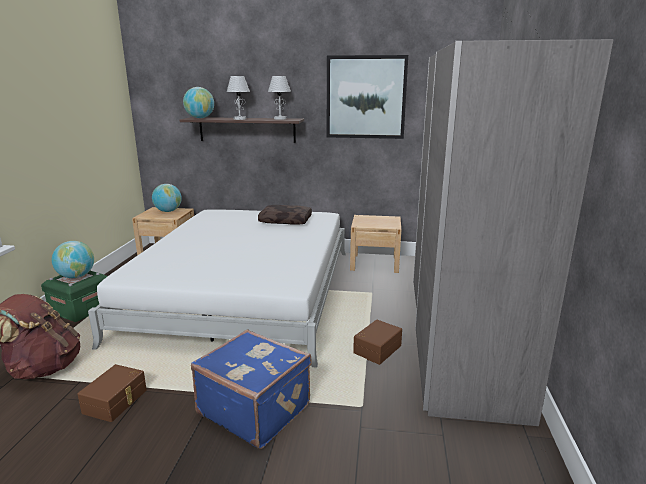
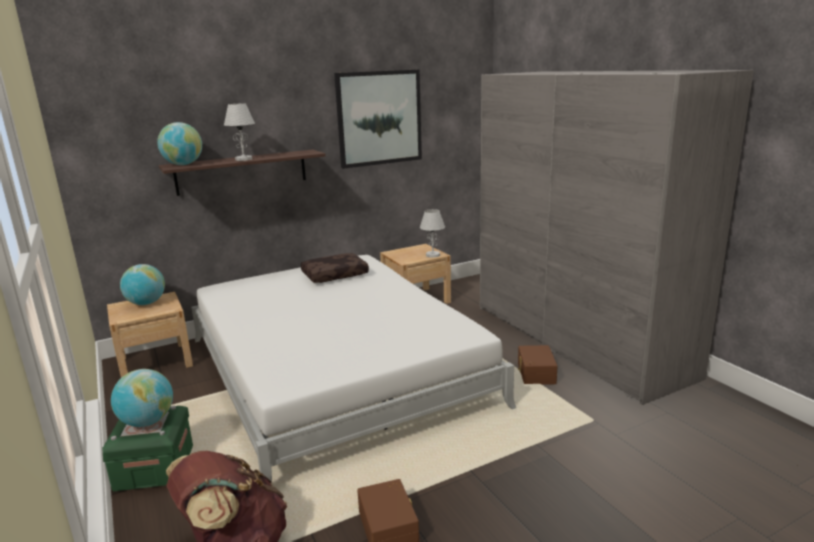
camera: 35 degrees left, 0 degrees up
blue suitcase [191,330,312,449] -> none
white table lamp [268,76,291,120] -> white table lamp moved to [420,209,445,258]

